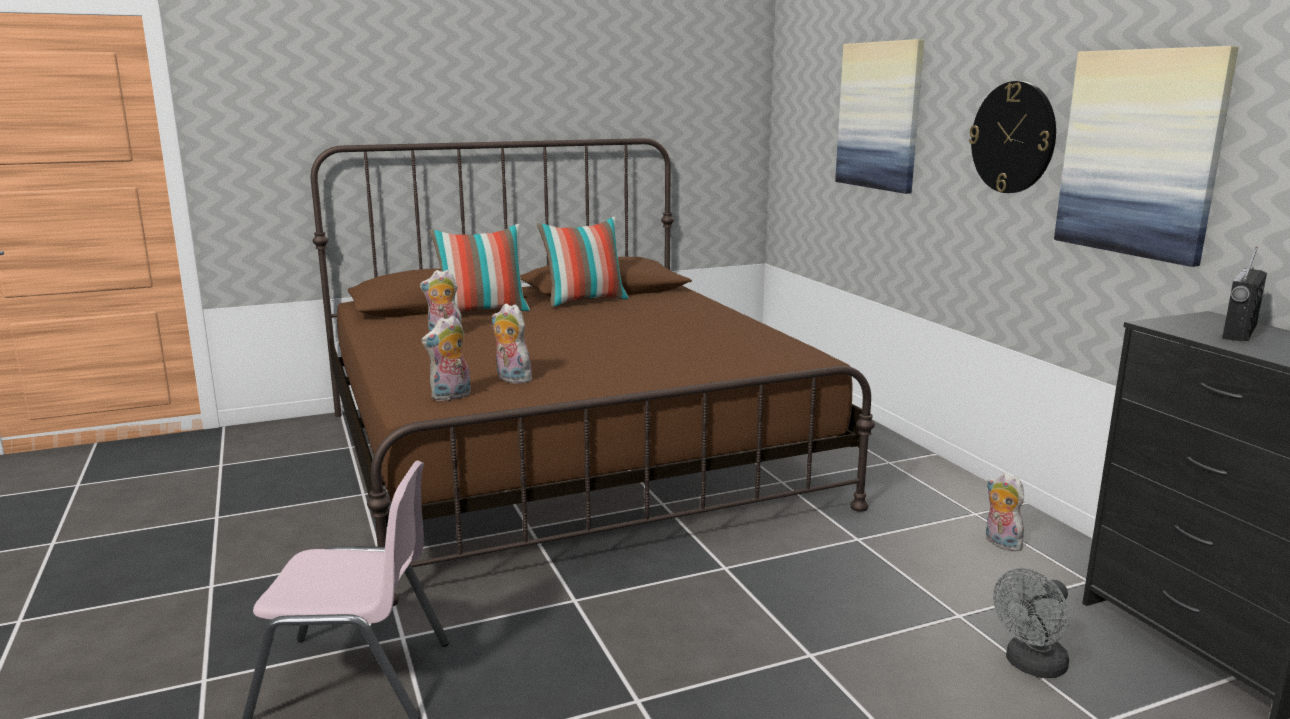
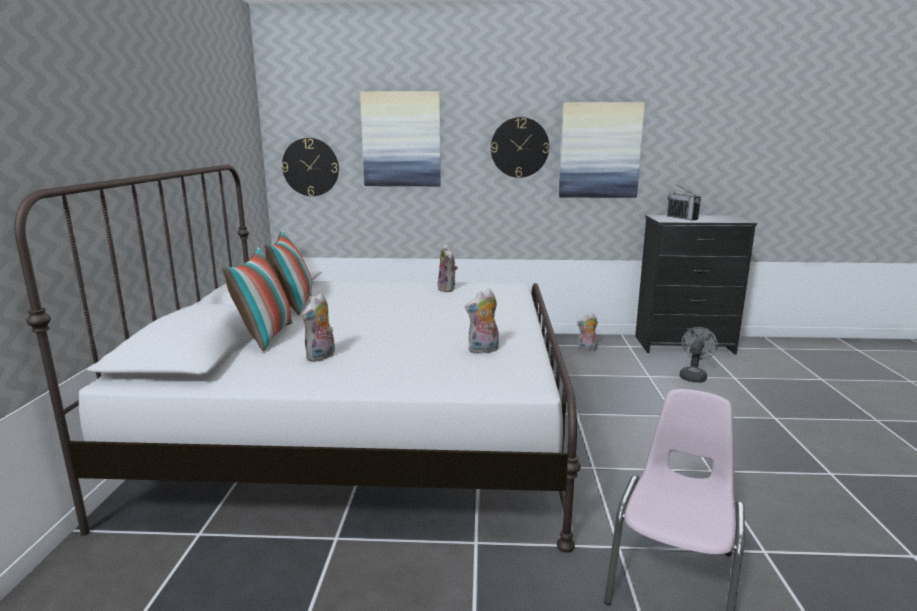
camera: 65 degrees left, 0 degrees up
brown bed [311,138,875,606] -> white bed [14,165,581,553]
plush toy [421,315,471,401] -> plush toy moved to [438,244,458,292]
grey fan [993,568,1069,678] -> grey fan turned 135 degrees counterclockwise [679,327,718,383]
none -> wall clock [282,138,339,196]

